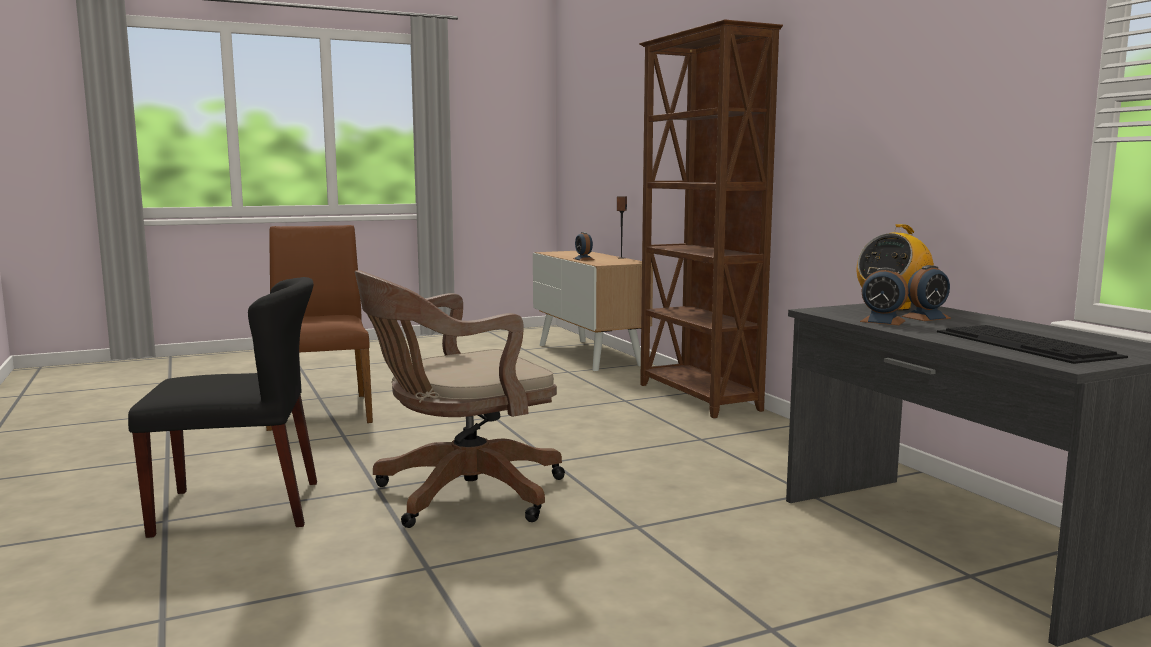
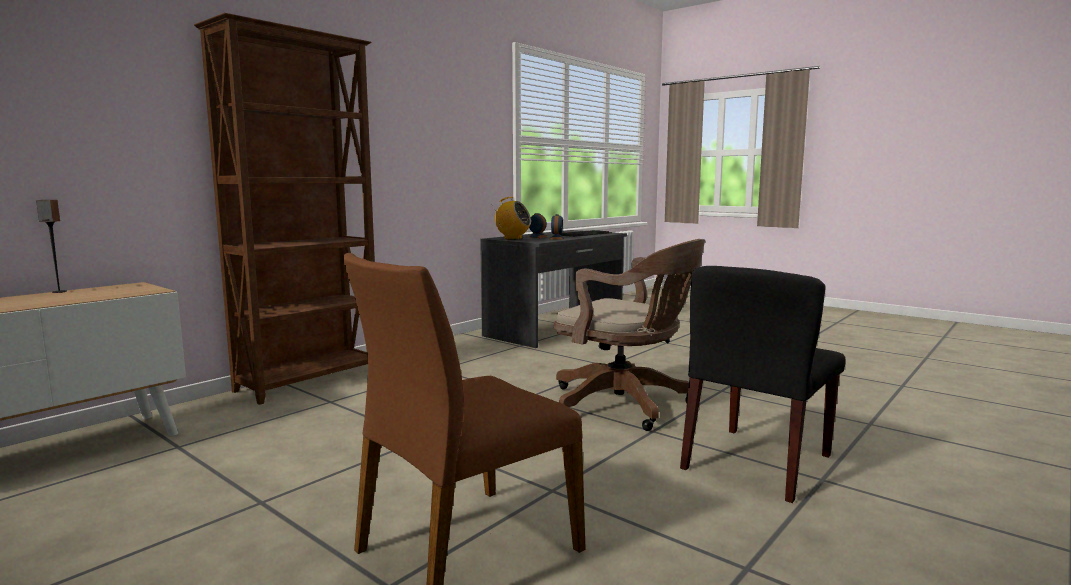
camera: 115 degrees left, 0 degrees up
black chair [128,277,317,538] -> black chair turned 105 degrees counterclockwise [680,266,846,503]
alarm clock [573,232,594,261] -> none

